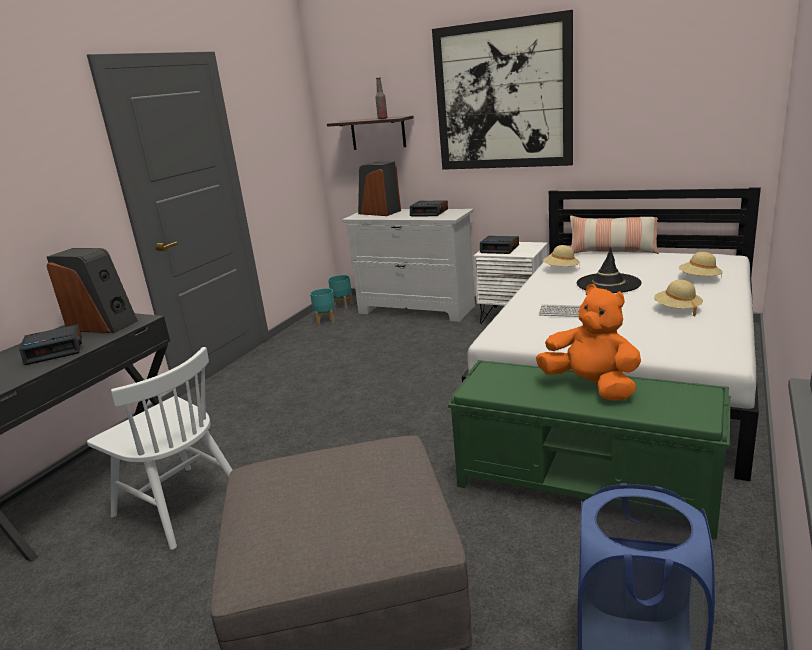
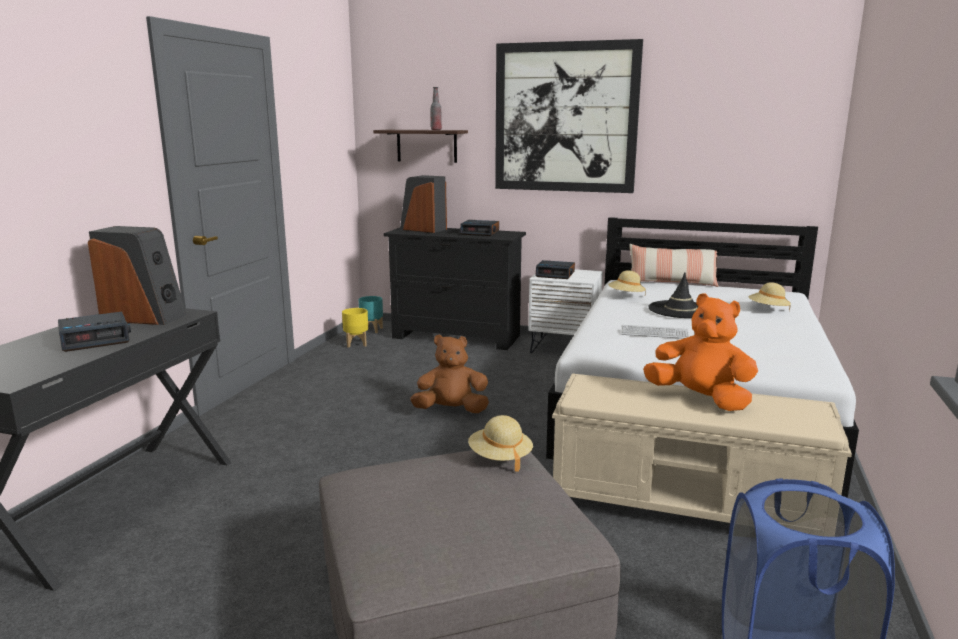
camera: 10 degrees left, 5 degrees down
white chair [87,347,232,550] -> none
turquoise planter [310,288,335,325] -> yellow planter [342,308,368,348]
white dresser [342,209,475,322] -> black dresser [384,228,526,350]
green bench [448,360,731,539] -> beige bench [552,373,852,523]
beige hat [654,280,703,316] -> beige hat moved to [468,415,533,472]
none -> brown plush toy [410,334,489,413]

